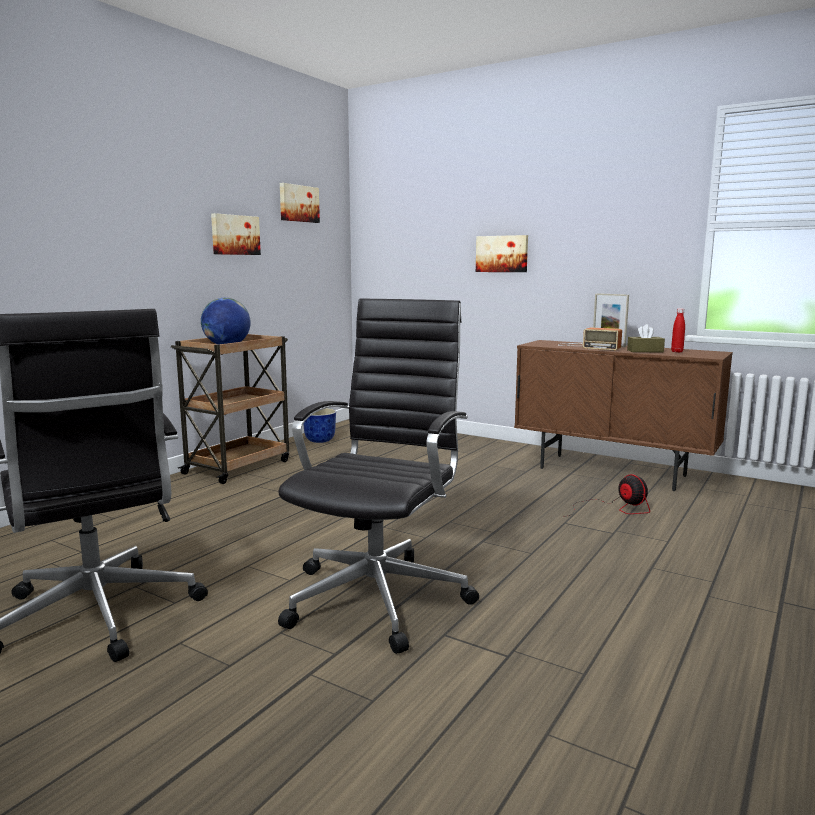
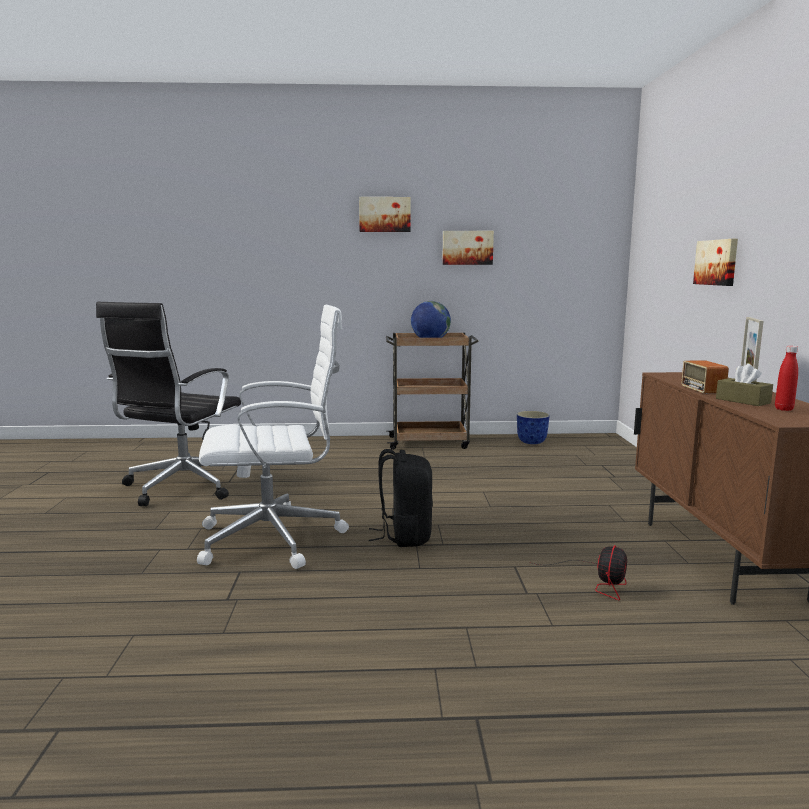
camera: 55 degrees right, 0 degrees up
black office chair [278,298,479,654] -> white office chair [197,305,349,569]
picture [280,183,320,223] -> picture moved to [359,197,411,232]
none -> black backpack [369,449,433,547]

